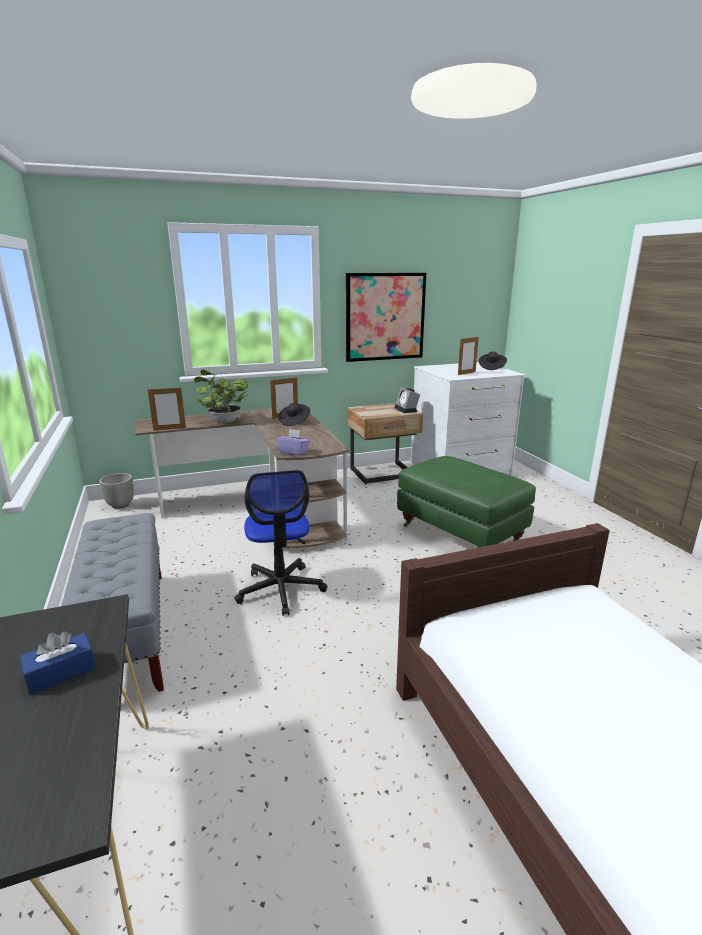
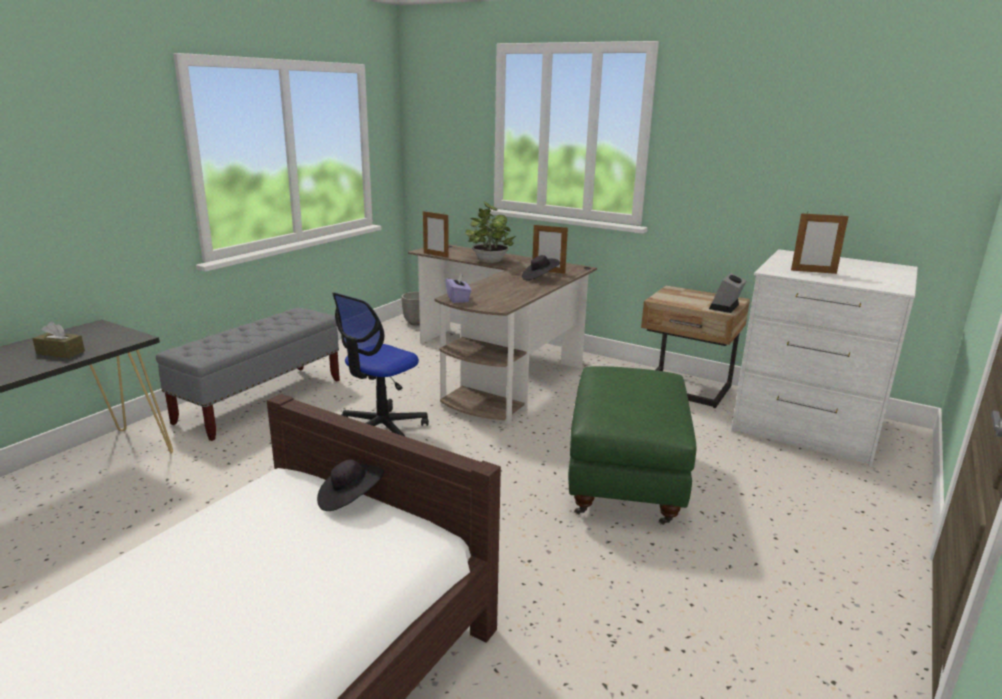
camera: 50 degrees right, 0 degrees up
blue tissue box [20,631,96,695] -> brown tissue box [32,321,85,358]
picture [346,273,427,362] -> none
black hat [479,351,507,370] -> black hat moved to [317,459,384,511]

